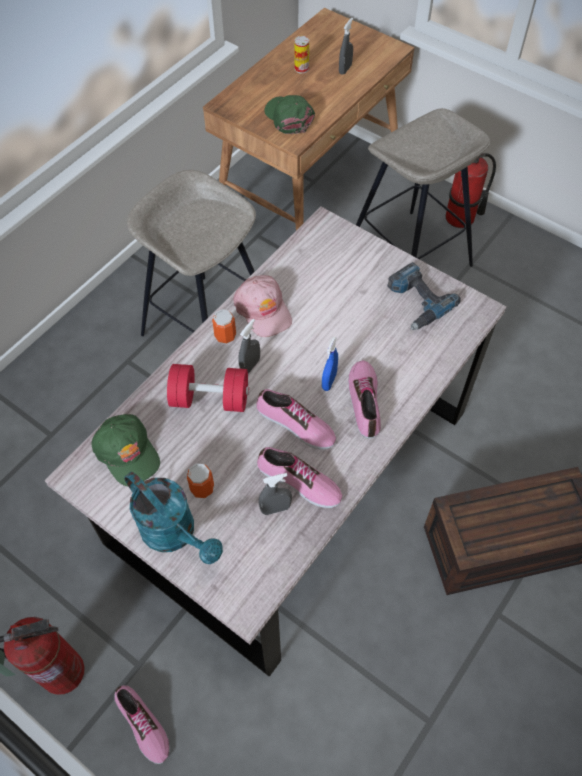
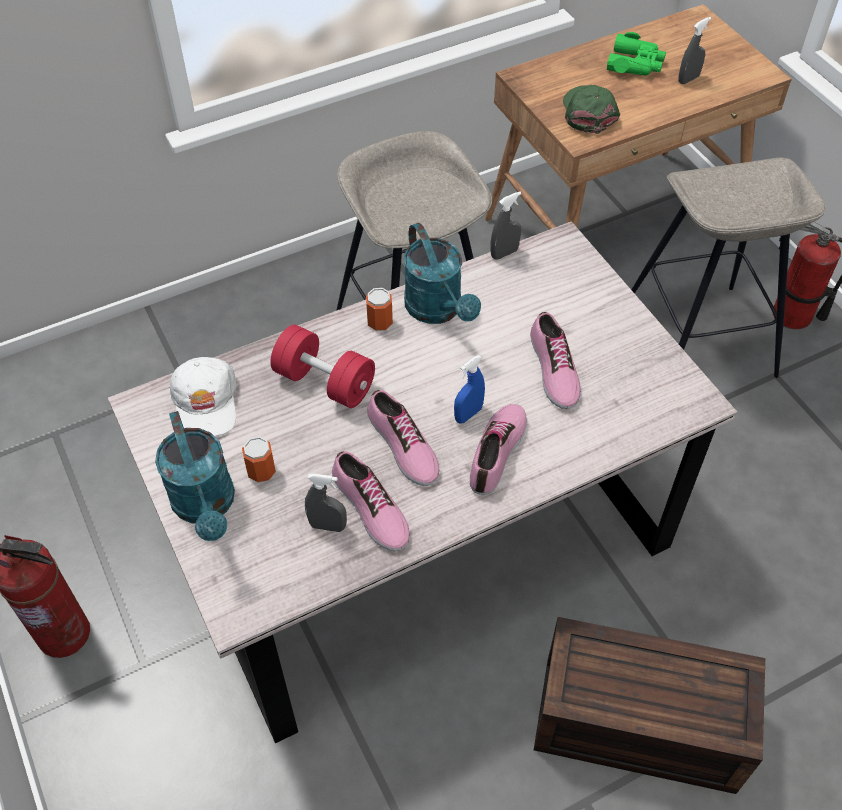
camera: 25 degrees right, 5 degrees down
green cap [91,414,160,486] -> white cap [169,357,237,436]
shoe [114,685,170,764] -> shoe moved to [530,312,581,409]
pink cap [233,275,292,337] -> turquoise watering can [404,223,481,324]
grey spray bottle [238,319,260,374] -> grey spray bottle moved to [491,191,521,260]
can [294,36,309,73] -> green binoculars [607,32,666,75]
power drill [387,262,461,330] -> none

